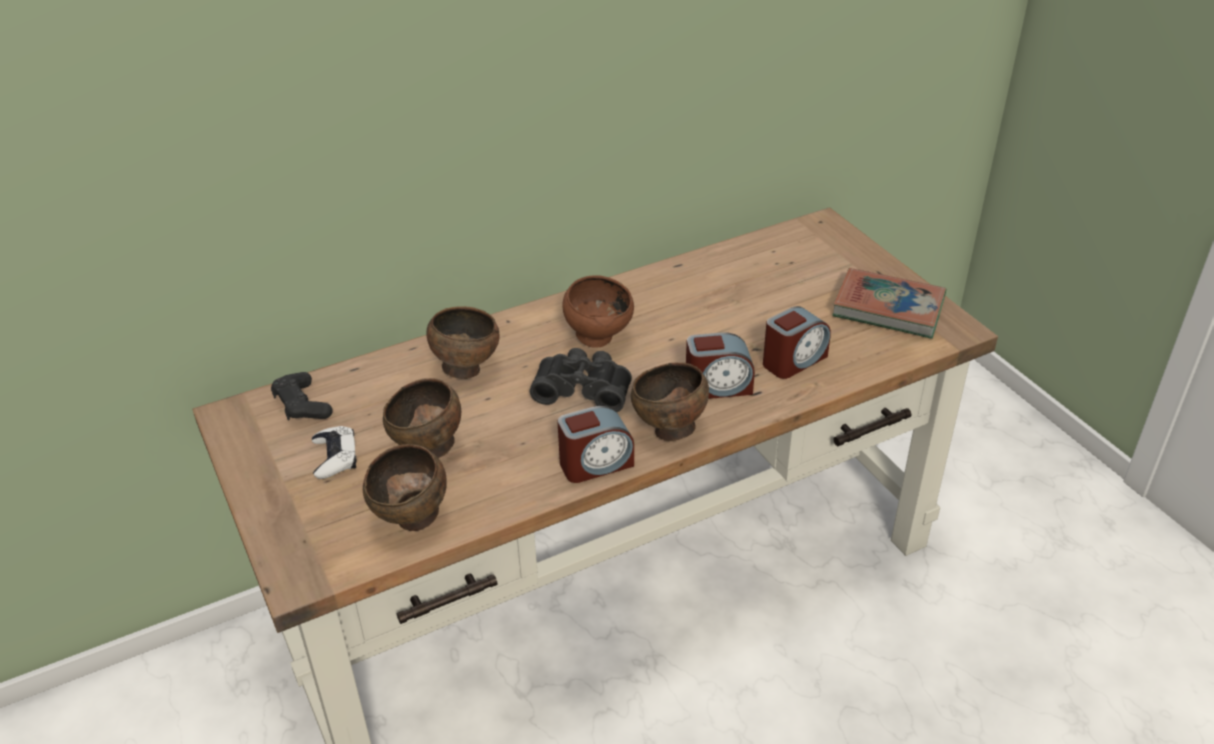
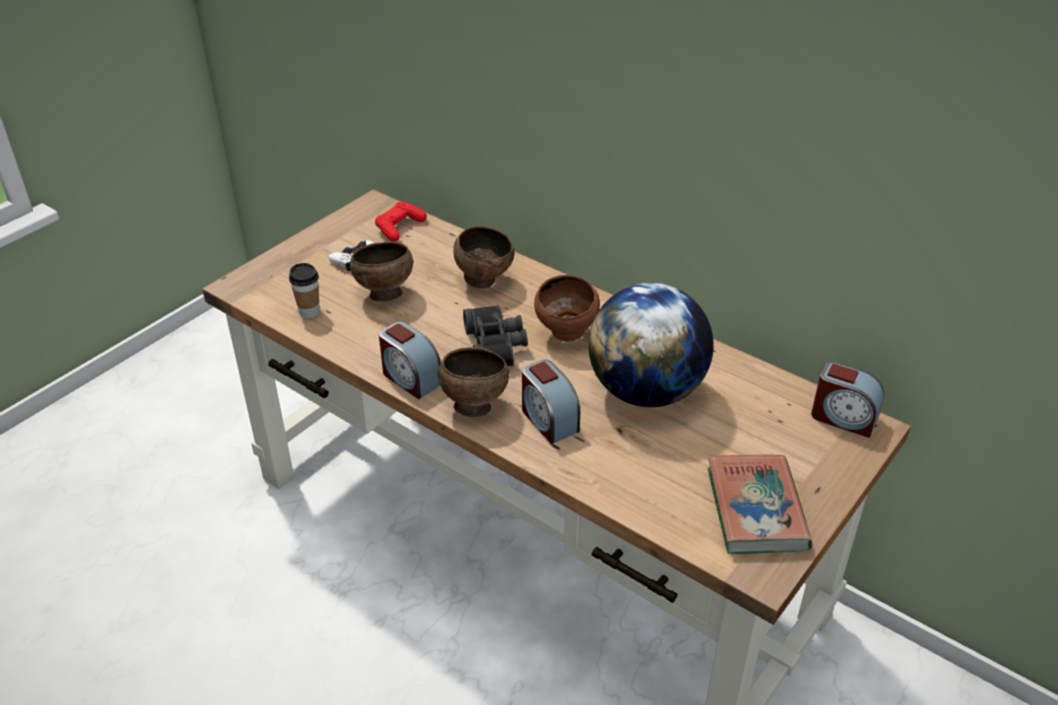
camera: 65 degrees right, 0 degrees up
black game controller [271,372,333,421] -> red game controller [375,202,427,242]
brown bowl [363,444,447,531] -> cup [289,263,320,318]
alarm clock [763,306,831,379] -> alarm clock moved to [811,361,884,438]
none -> globe [588,283,714,407]

